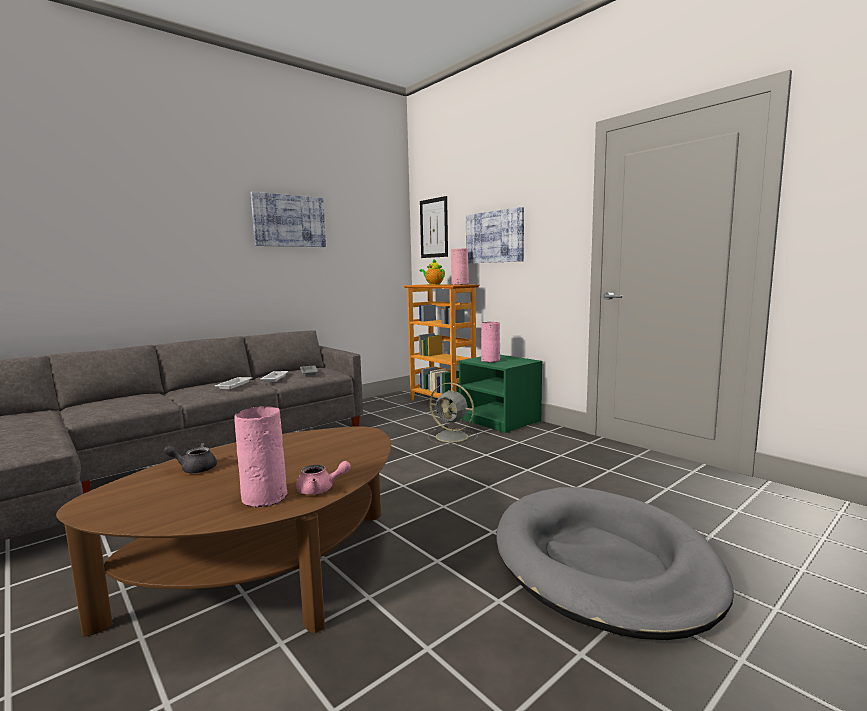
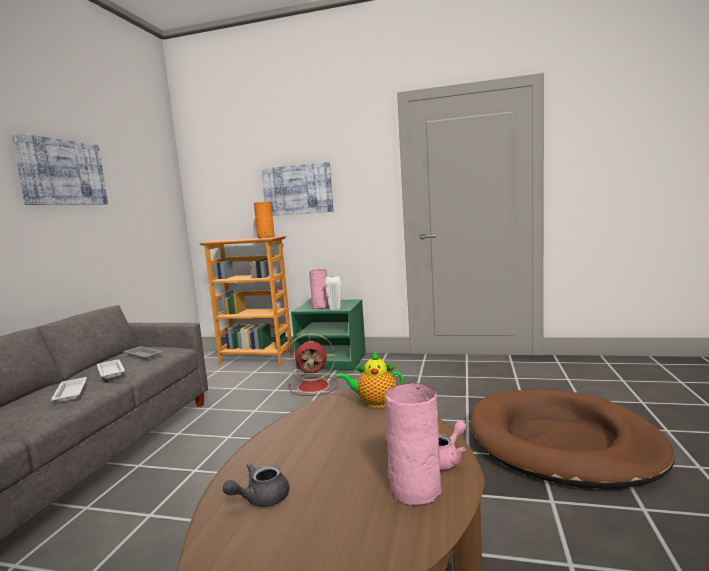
camera: 35 degrees left, 0 degrees up
picture [420,196,448,258] -> none
teapot [420,259,445,285] -> teapot moved to [336,351,404,408]
grey fan [428,383,478,445] -> red fan [286,333,338,396]
pink vase [451,248,469,285] -> orange vase [254,201,275,238]
grey dog bed [496,487,734,640] -> brown dog bed [470,389,675,489]
none -> white vase [325,275,342,310]

